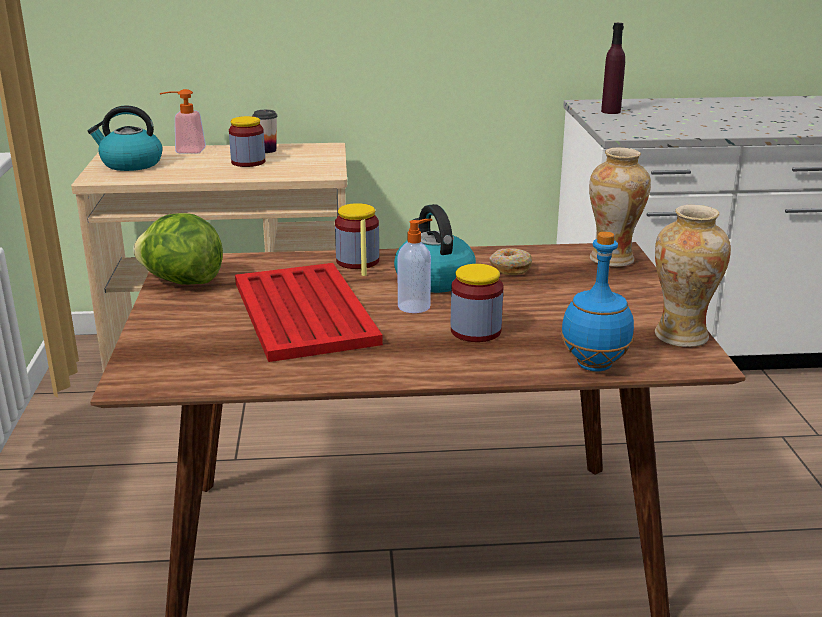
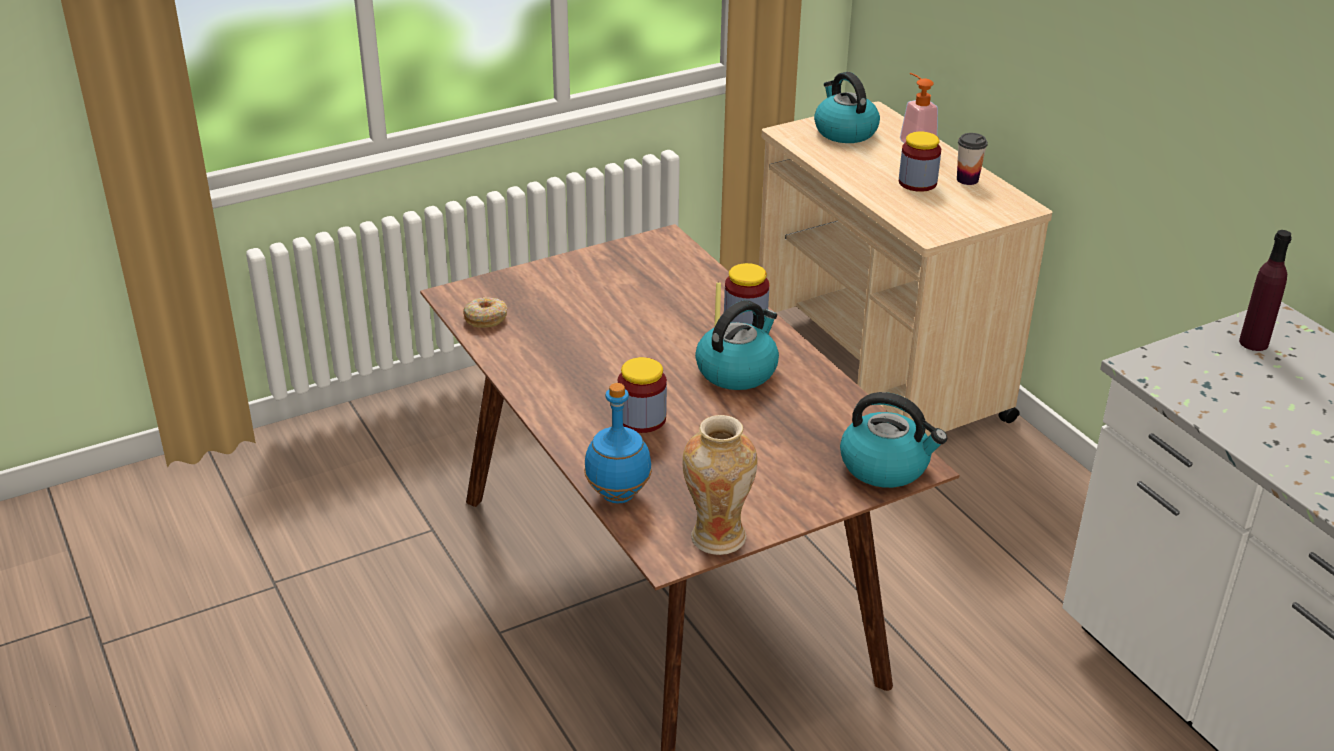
camera: 65 degrees right, 10 degrees up
lettuce [133,213,223,285] -> none
red tray [235,263,383,362] -> none
soap dispenser [397,219,432,313] -> none
donut [489,248,532,275] -> donut moved to [463,297,507,327]
vase [589,148,651,267] -> kettle [840,392,947,488]

